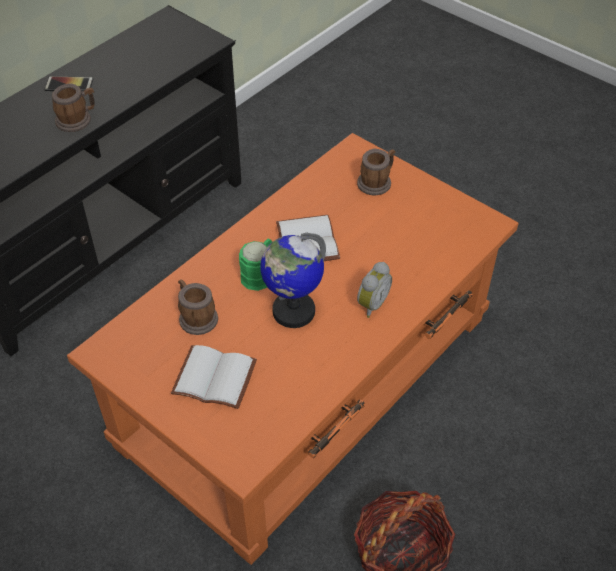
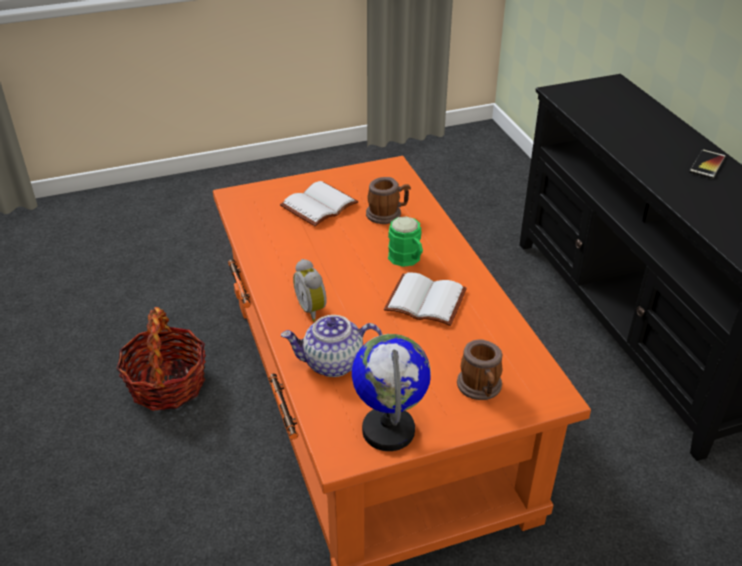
camera: 120 degrees right, 10 degrees down
mug [52,83,95,132] -> none
globe [260,233,326,328] -> globe moved to [352,334,431,451]
none -> teapot [281,315,383,377]

